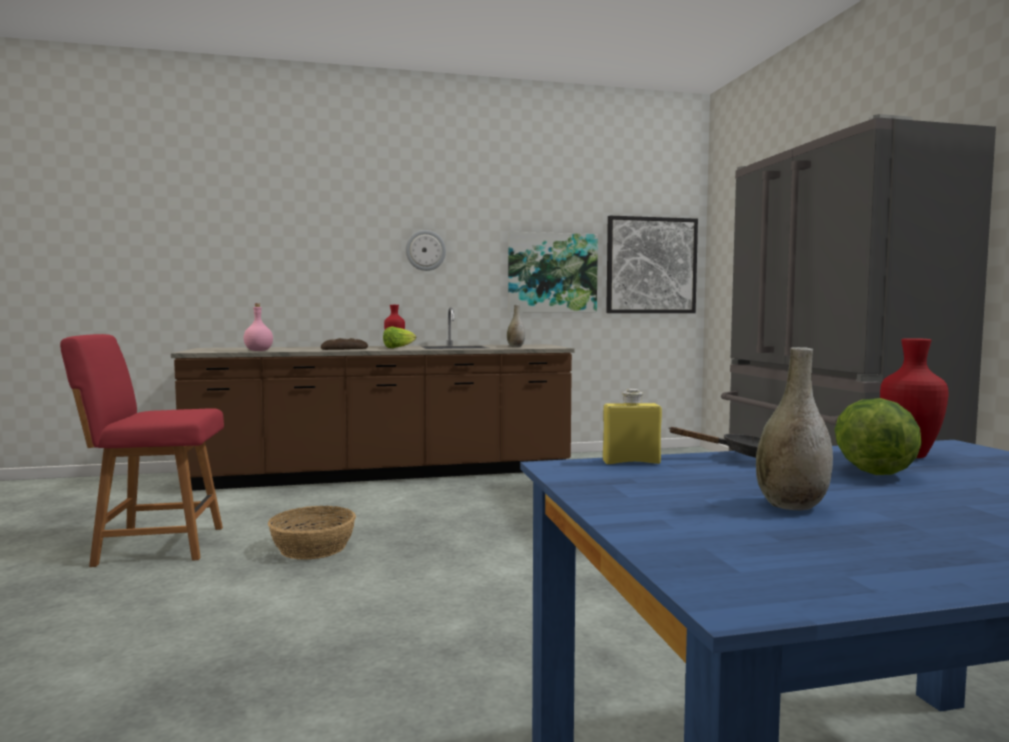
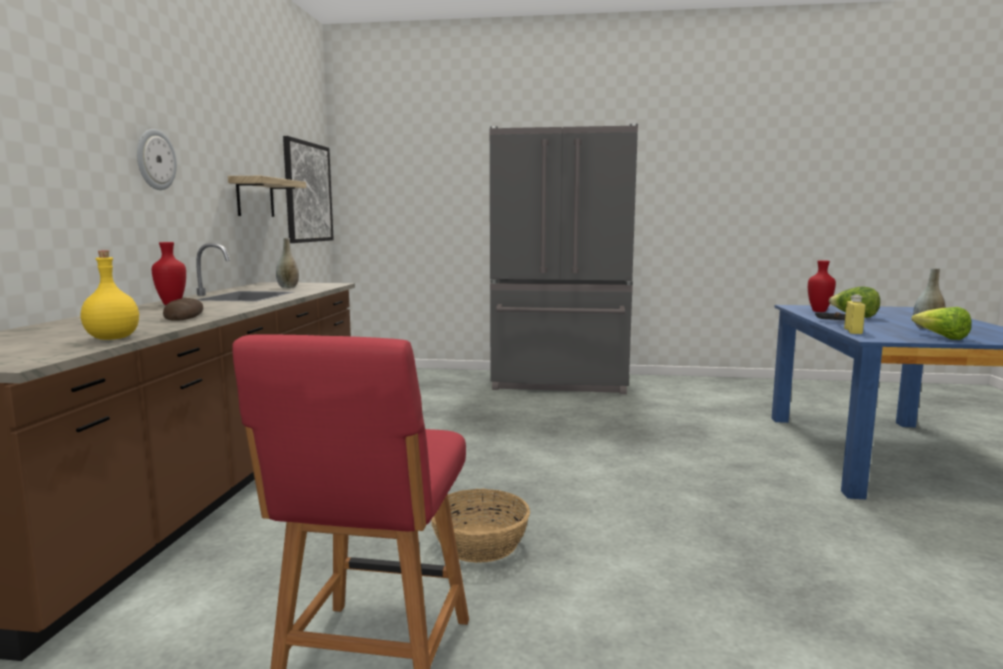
camera: 70 degrees left, 5 degrees up
pink bottle [244,303,273,351] -> yellow bottle [81,250,139,340]
lettuce [383,326,416,348] -> lettuce moved to [911,307,971,340]
picture [508,232,598,312] -> shelf [228,176,306,217]

